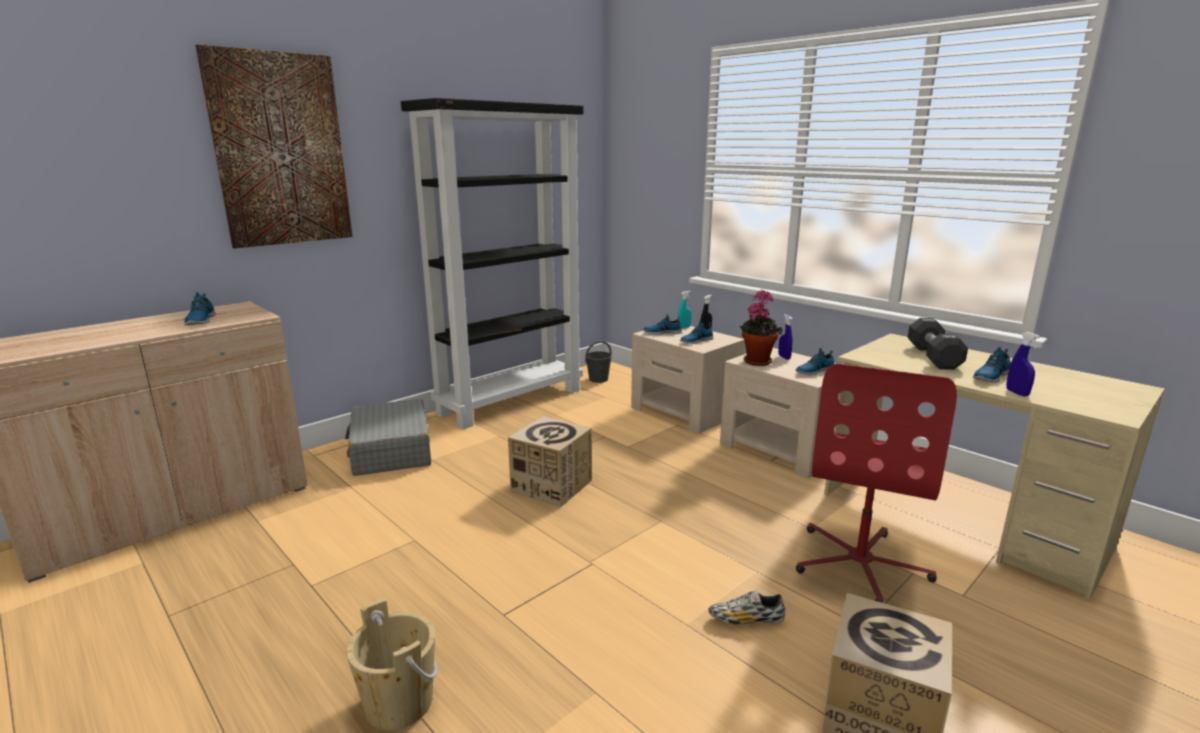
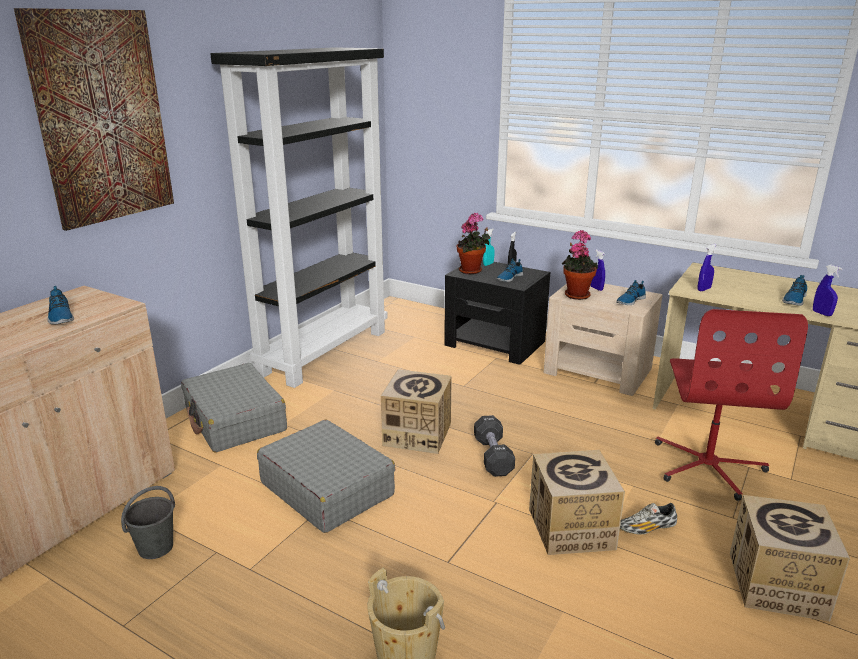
camera: 15 degrees left, 5 degrees up
grey bucket [585,341,612,383] -> grey bucket moved to [121,486,175,559]
beige nightstand [631,326,745,434] -> black nightstand [444,260,550,365]
shoe [643,313,682,335] -> potted plant [457,213,491,274]
black dumbbell [908,318,968,370] -> black dumbbell moved to [474,415,515,477]
none -> grey suitcase [257,420,395,533]
none -> cardboard box [529,450,625,555]
none -> blue spray bottle [697,244,717,291]

